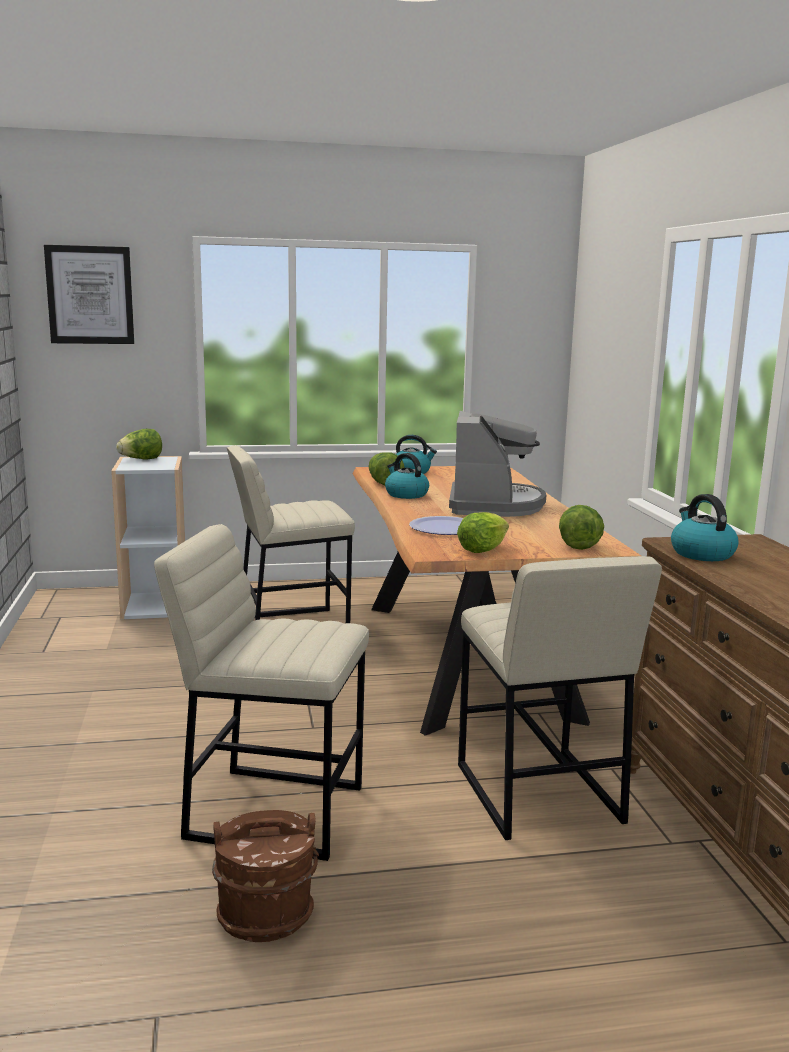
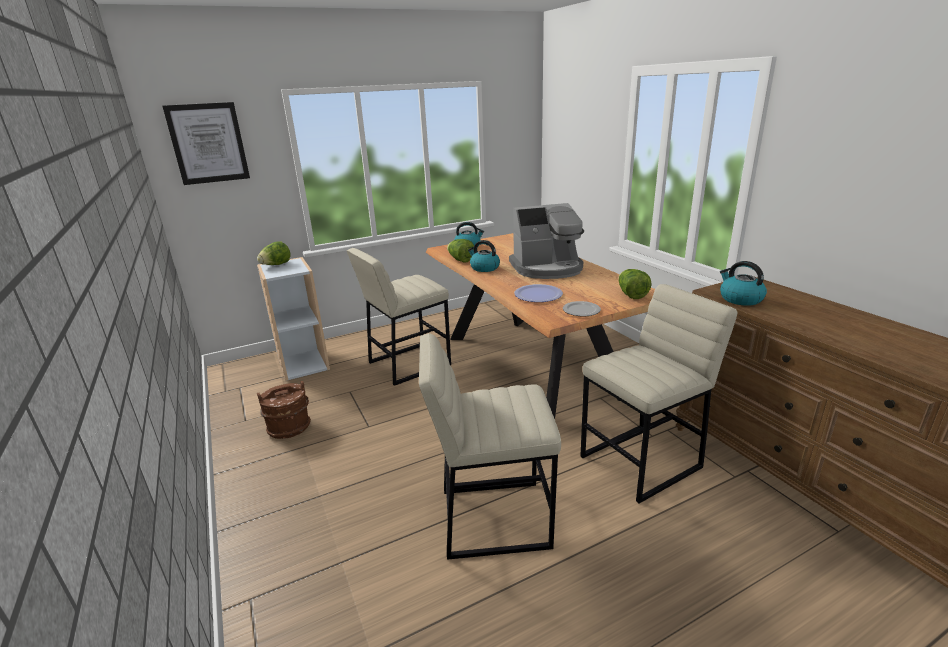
camera: 15 degrees left, 10 degrees up
brown bucket [212,810,319,942] -> brown bucket moved to [257,381,311,439]
coffee machine [449,411,546,517] -> coffee machine turned 90 degrees clockwise [509,203,584,279]
lettuce [457,512,509,553] -> plate [563,301,601,316]
beige chair [458,556,662,840] -> beige chair turned 90 degrees counterclockwise [580,284,737,503]

